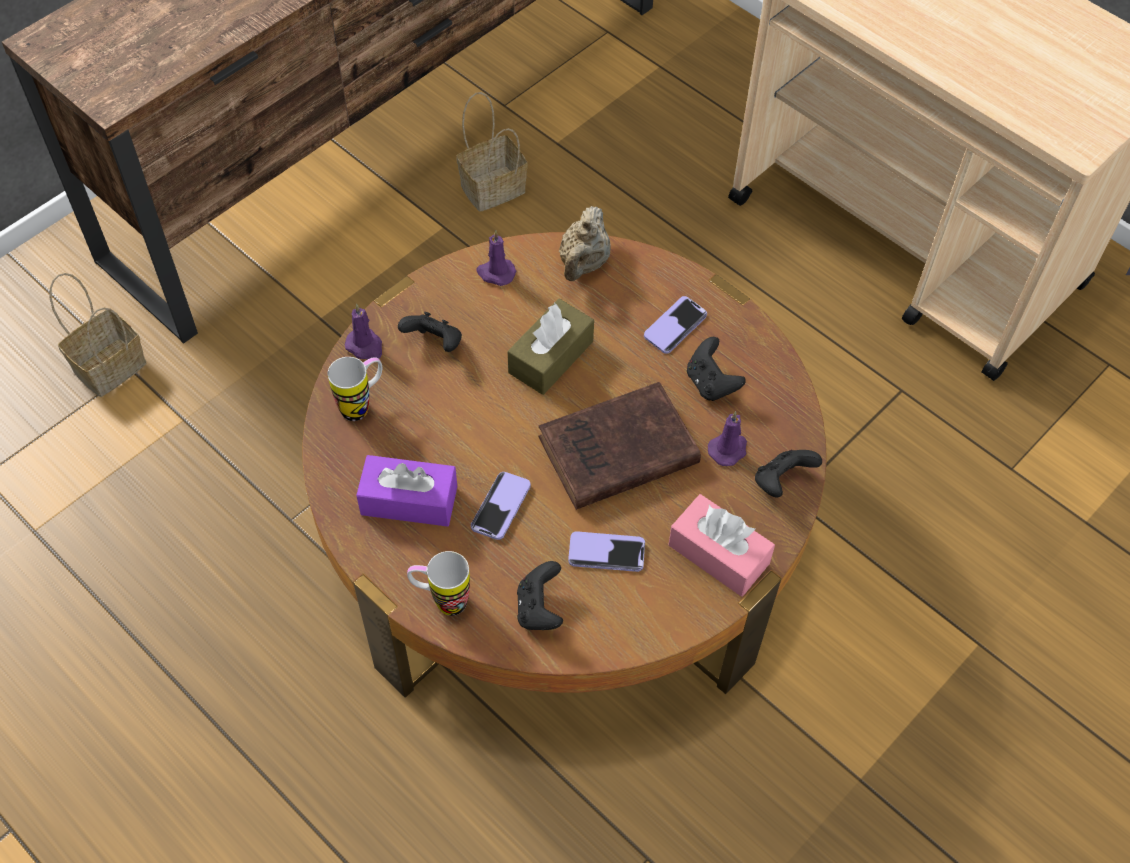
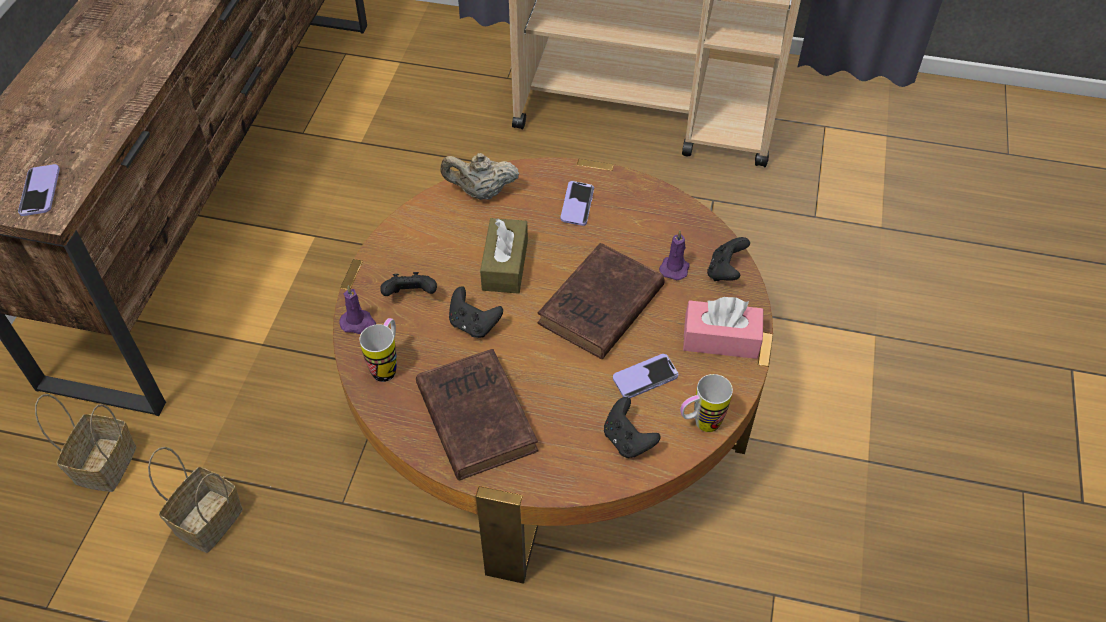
camera: 30 degrees left, 5 degrees down
purple tissue box [356,455,457,527] -> brown book [416,349,539,480]
mug [407,551,470,616] -> mug moved to [680,374,733,432]
basket [456,92,528,212] -> basket moved to [148,447,243,553]
phone [471,472,531,540] -> phone moved to [18,164,60,216]
purple candle [476,230,516,286] -> none
beige teapot [559,206,611,281] -> beige teapot turned 105 degrees clockwise [441,153,519,200]
black game controller [687,337,746,401] -> black game controller moved to [449,287,503,338]

